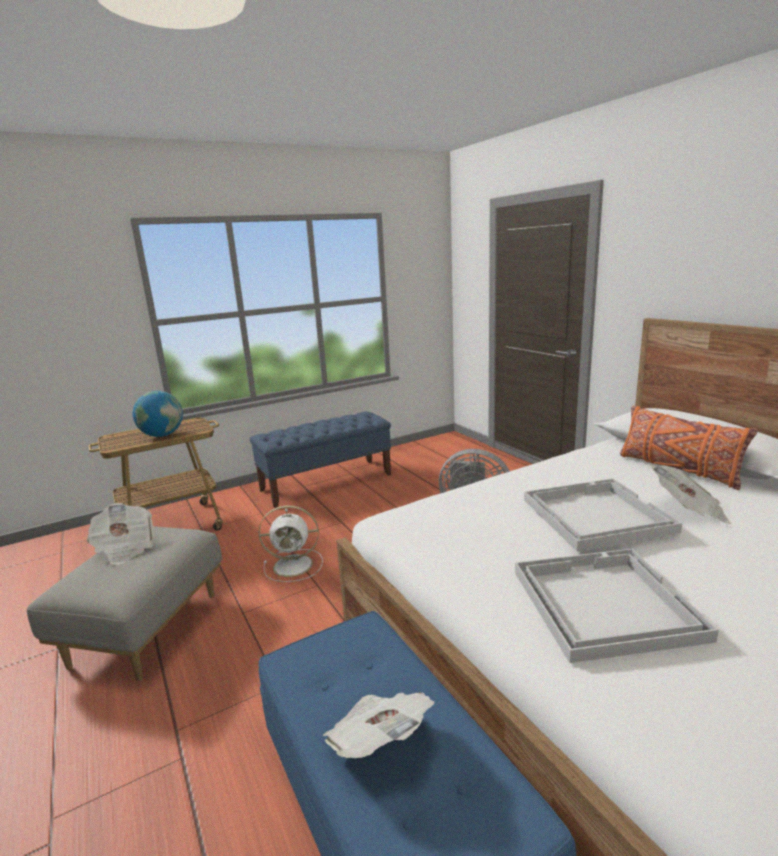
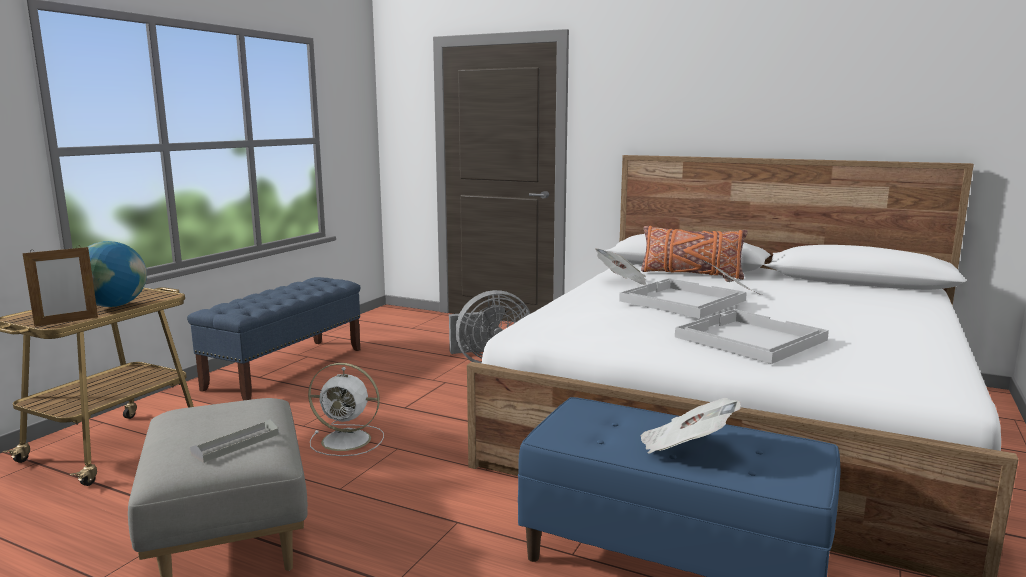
camera: 35 degrees left, 5 degrees down
newspaper [87,503,154,565] -> newspaper moved to [595,248,647,285]
white fan [258,505,323,582] -> white fan turned 45 degrees clockwise [308,363,384,456]
none -> picture frame [22,245,98,327]
none -> grey tray [190,419,279,463]

